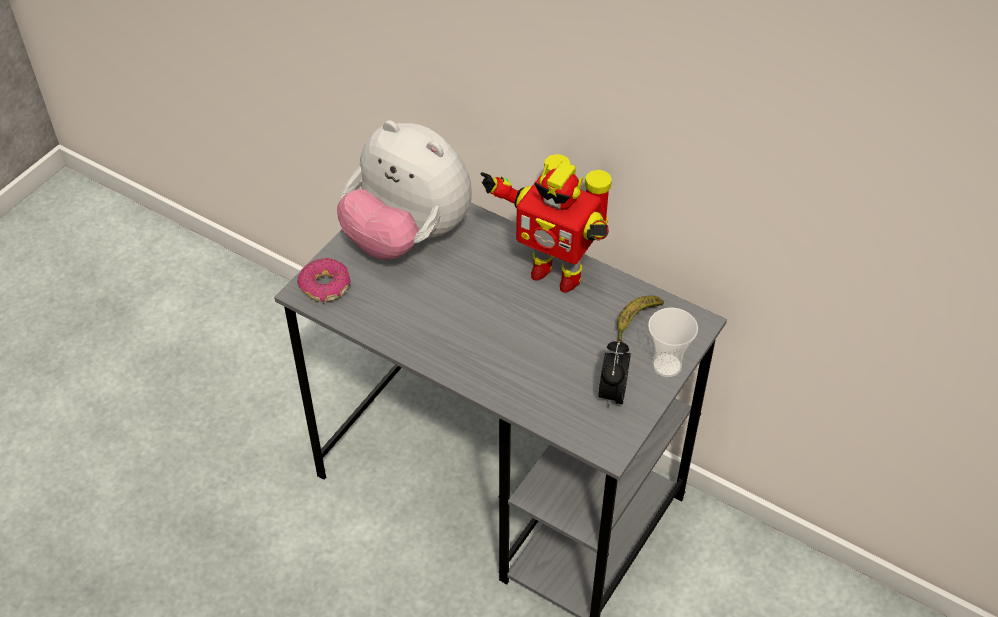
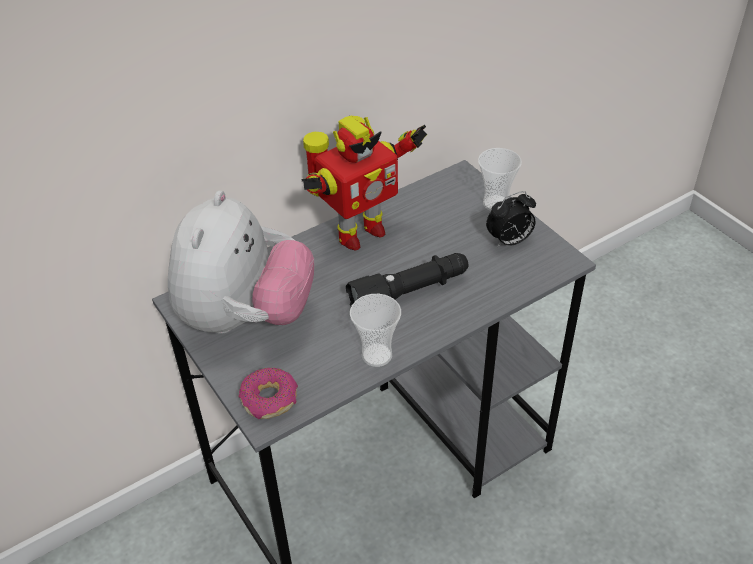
camera: 65 degrees left, 5 degrees down
plush toy [337,120,472,260] -> plush toy turned 45 degrees counterclockwise [168,190,314,334]
alarm clock [598,341,631,408] -> alarm clock turned 60 degrees counterclockwise [486,191,536,248]
banana [617,296,664,342] -> none
none -> black flashlight [346,253,469,306]
none -> cup [350,294,401,367]

